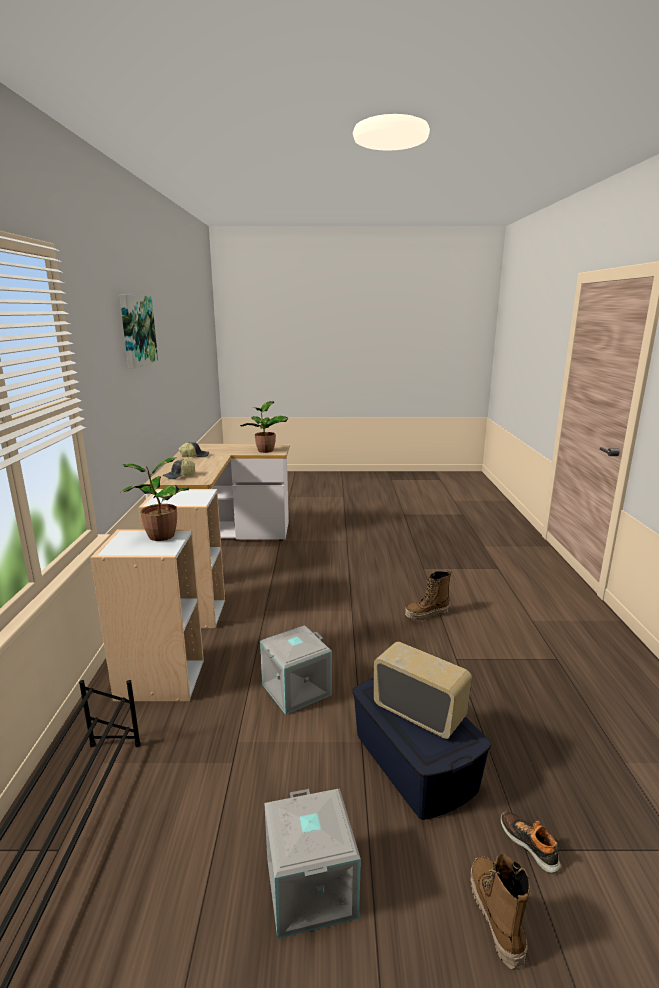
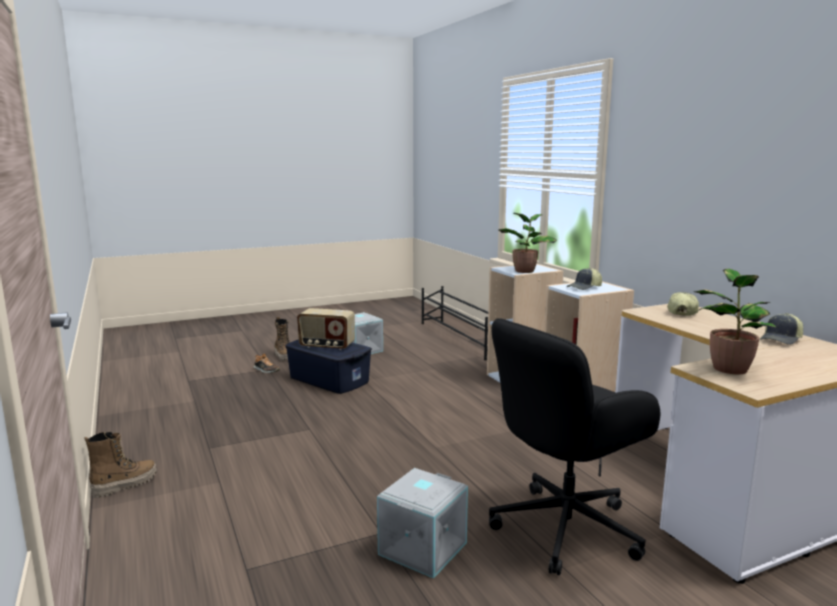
camera: 155 degrees right, 5 degrees down
picture [120,295,158,369] -> none
grey storage box [260,625,332,715] -> grey storage box moved to [377,468,468,579]
boot [405,570,452,620] -> boot moved to [84,432,157,498]
none -> black office chair [489,318,660,575]
none -> cap [567,268,602,290]

